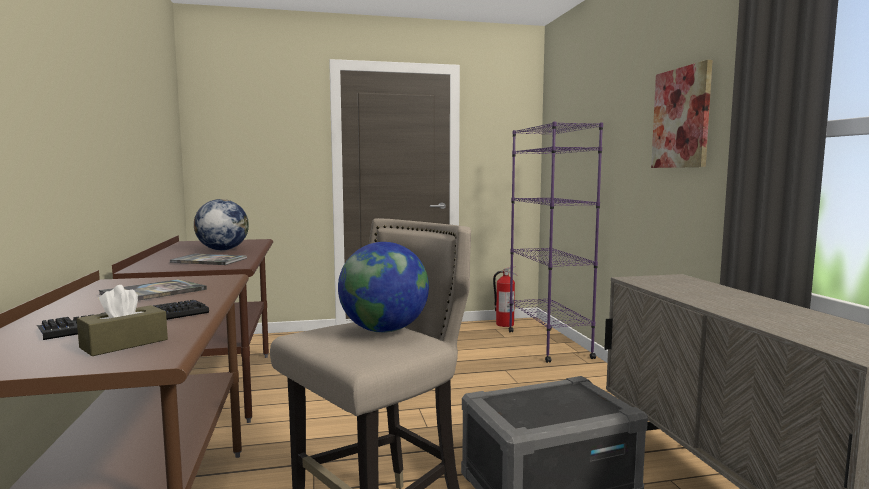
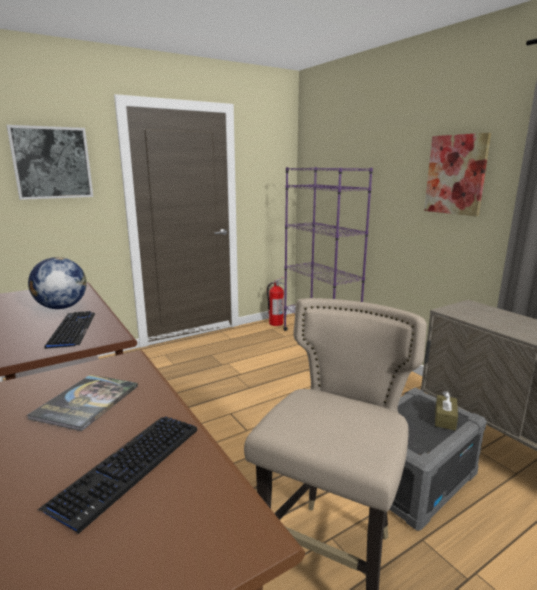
camera: 20 degrees left, 10 degrees up
brown tissue box [77,285,168,356] -> brown tissue box moved to [435,391,458,430]
book [170,253,247,265] -> keyboard [44,311,96,349]
globe [338,242,429,333] -> none
none -> picture [7,125,93,200]

